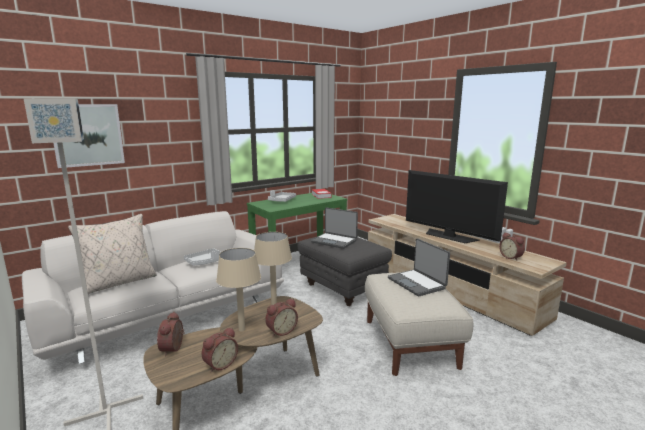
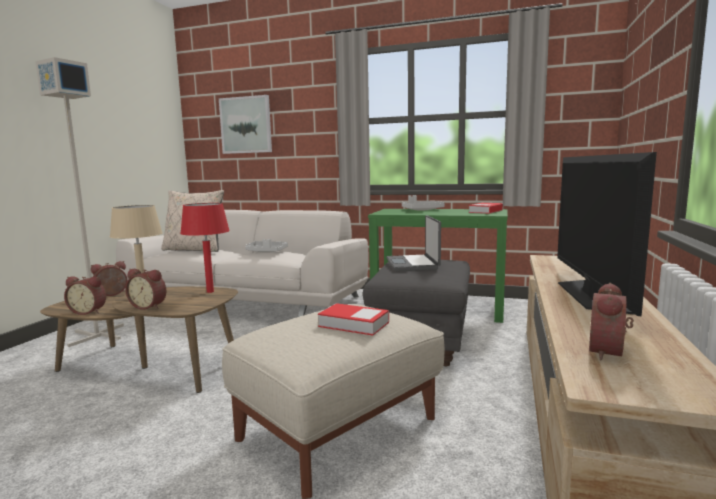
camera: 55 degrees right, 5 degrees down
beige table lamp [254,232,292,305] -> red table lamp [180,203,230,293]
laptop [388,238,450,297] -> book [318,303,389,336]

